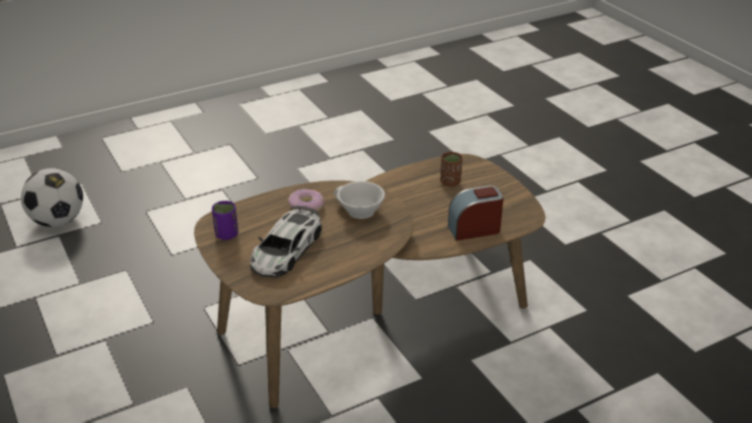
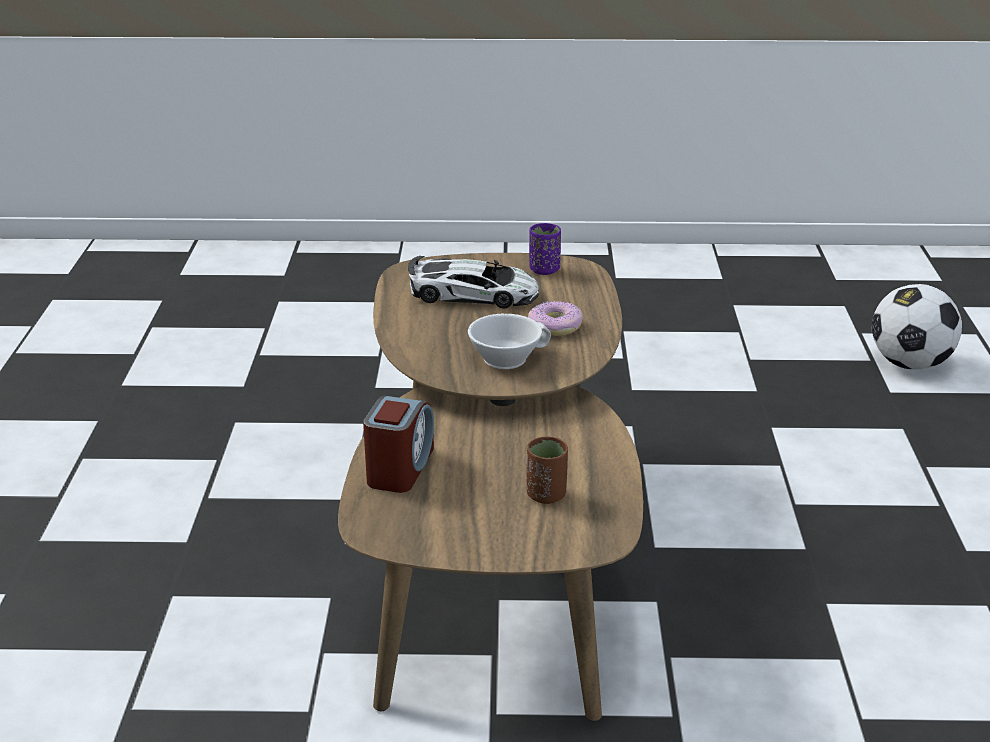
camera: 120 degrees right, 5 degrees down
toy car [250,206,322,278] -> toy car turned 135 degrees clockwise [408,256,539,308]

